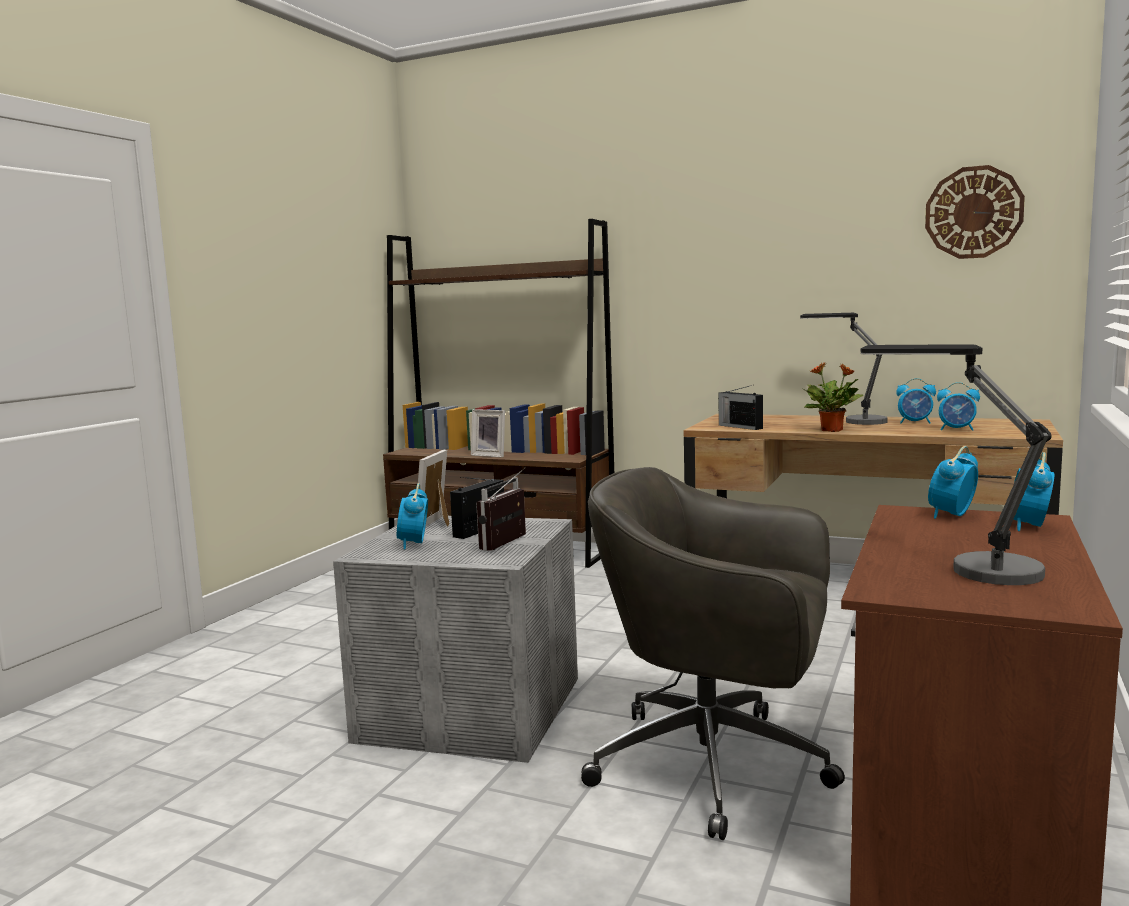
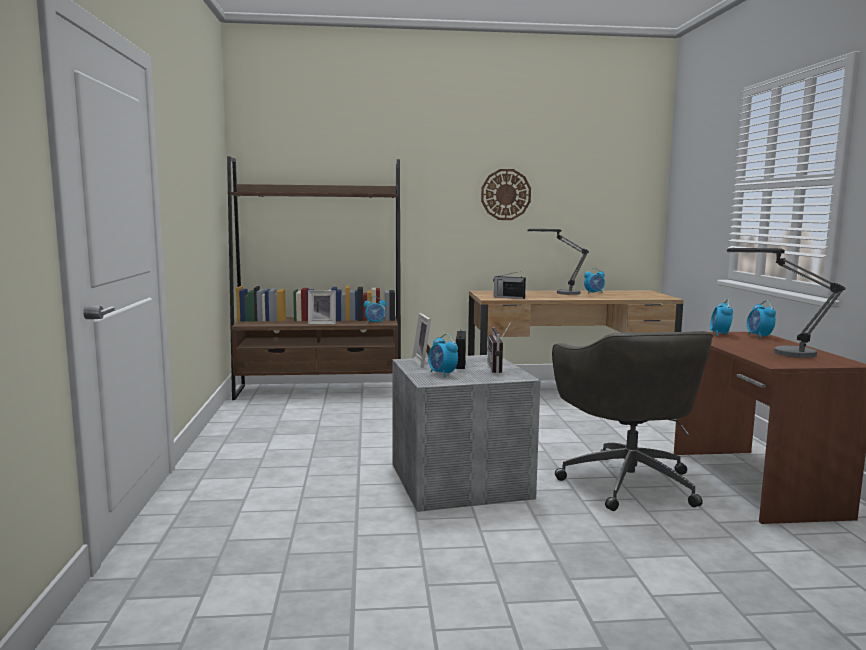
camera: 30 degrees left, 0 degrees up
grey office chair [581,467,845,840] -> grey office chair turned 90 degrees counterclockwise [552,331,713,511]
potted plant [803,362,863,432] -> none
wall clock [925,165,1025,259] -> wall clock moved to [481,169,531,220]
alarm clock [937,382,980,431] -> alarm clock moved to [364,296,386,324]

